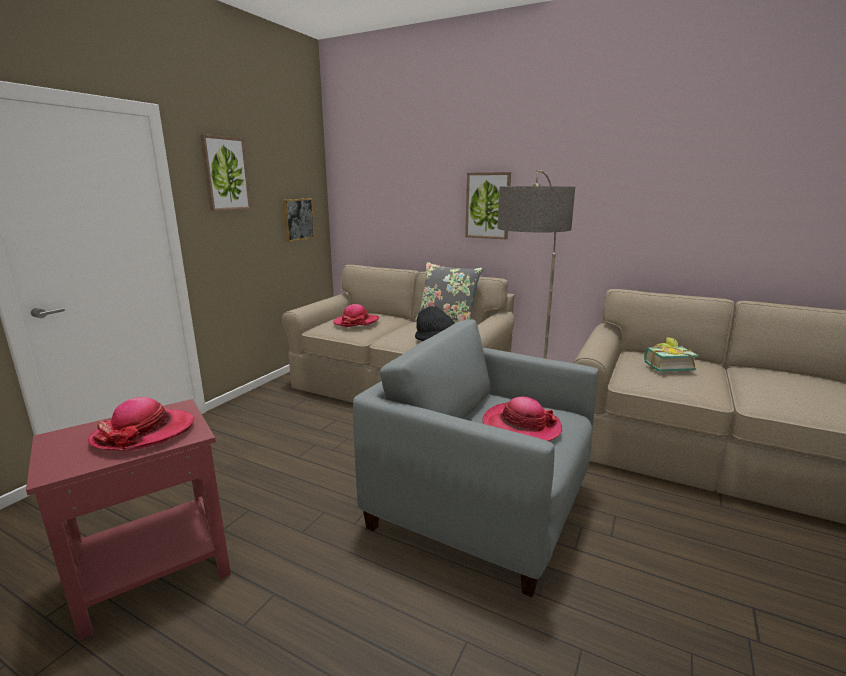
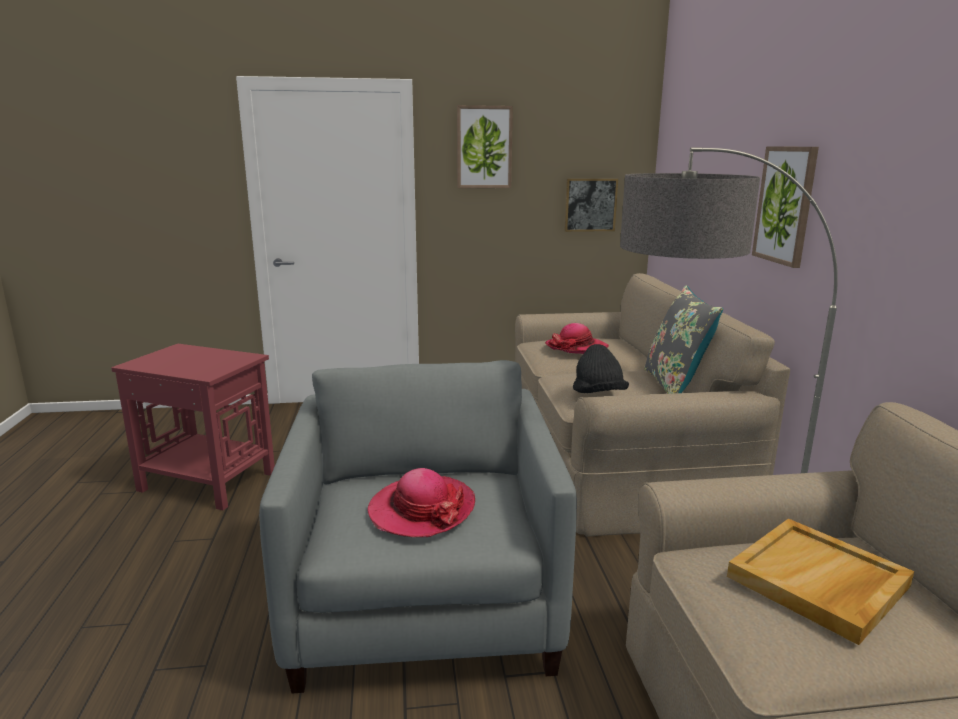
camera: 55 degrees right, 0 degrees up
hat [88,397,195,451] -> none
book [644,337,698,372] -> beige tray [727,519,914,645]

